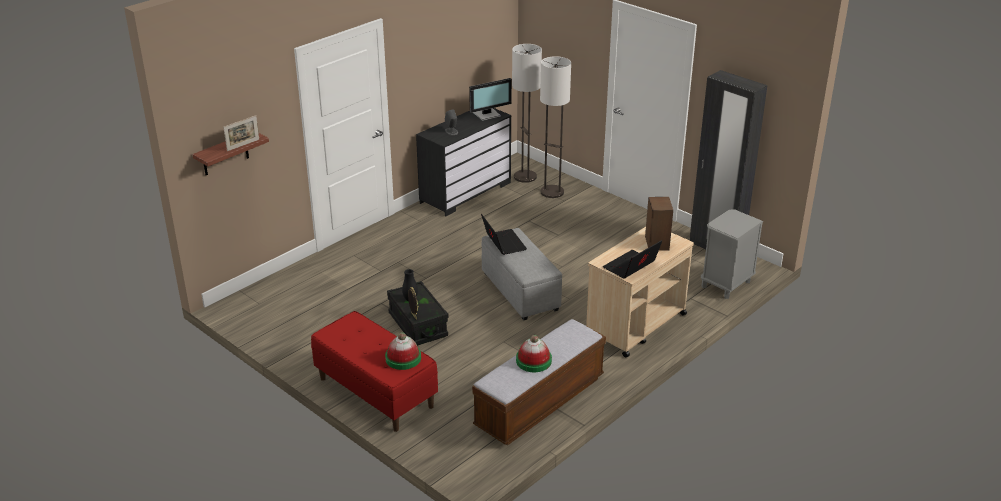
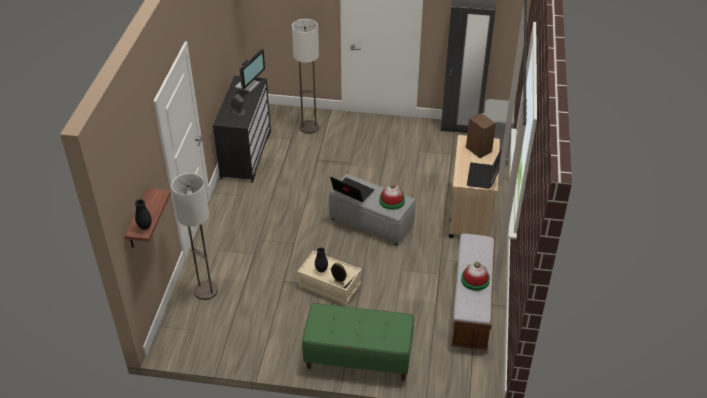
camera: 35 degrees left, 10 degrees up
picture frame [223,115,259,151] -> none
red bench [311,311,438,432] -> green bench [302,303,414,381]
hat [385,332,421,370] -> hat moved to [379,183,405,210]
black storage box [387,281,448,346] -> beige storage box [297,251,362,305]
floor lamp [512,44,542,183] -> floor lamp moved to [171,173,218,300]
none -> black vase [135,199,152,230]

